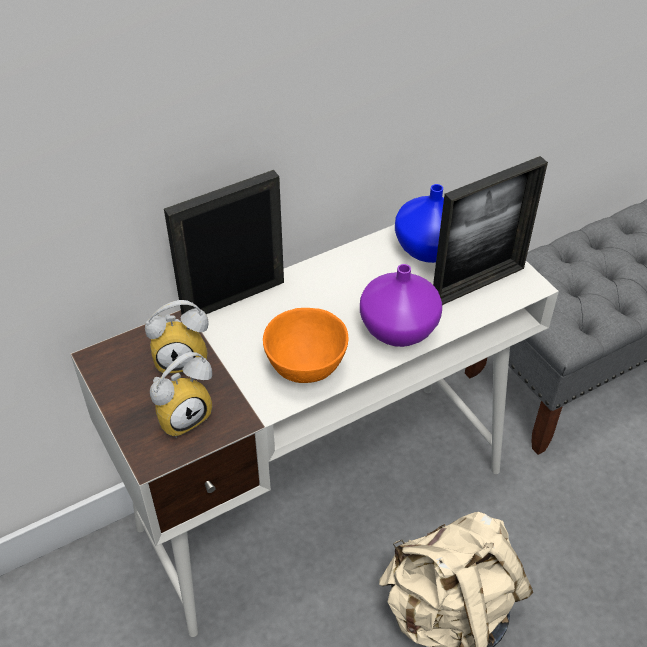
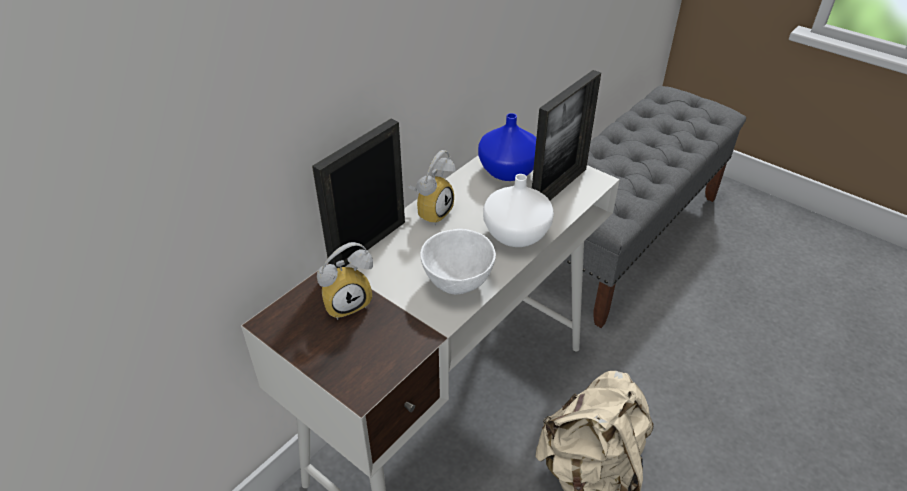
camera: 20 degrees left, 5 degrees down
alarm clock [150,352,213,438] -> alarm clock moved to [408,150,456,226]
orange bowl [263,308,348,383] -> white bowl [420,229,496,294]
purple vase [360,264,442,347] -> white vase [483,174,554,247]

